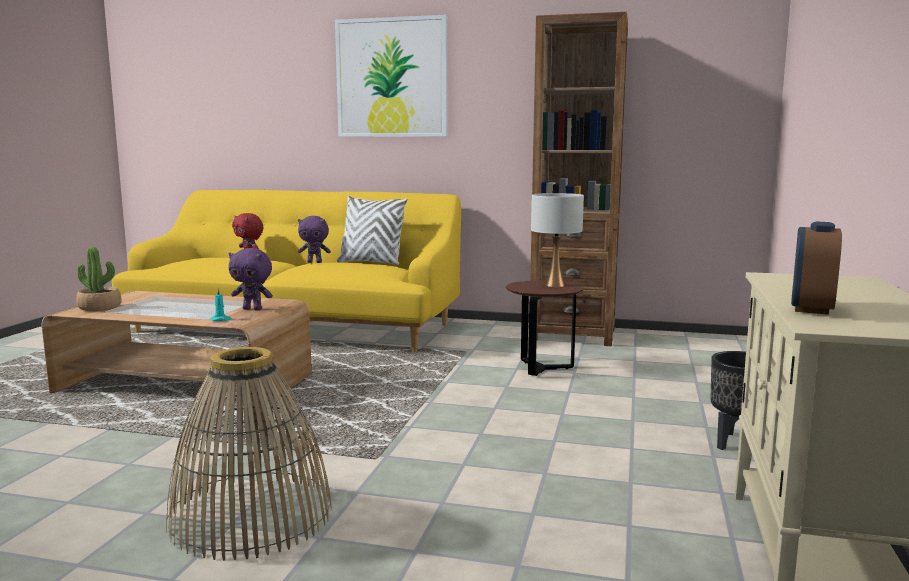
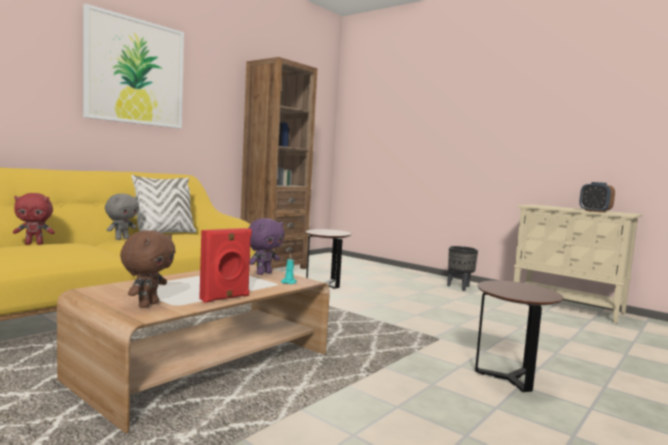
camera: 65 degrees left, 5 degrees down
potted plant [76,247,121,311] -> brown plush toy [120,230,175,308]
basket [166,347,332,561] -> brown side table [475,280,563,392]
purple plush toy [298,216,331,263] -> grey plush toy [105,194,139,240]
white table lamp [531,193,584,287] -> none
none -> red speaker [199,228,252,303]

